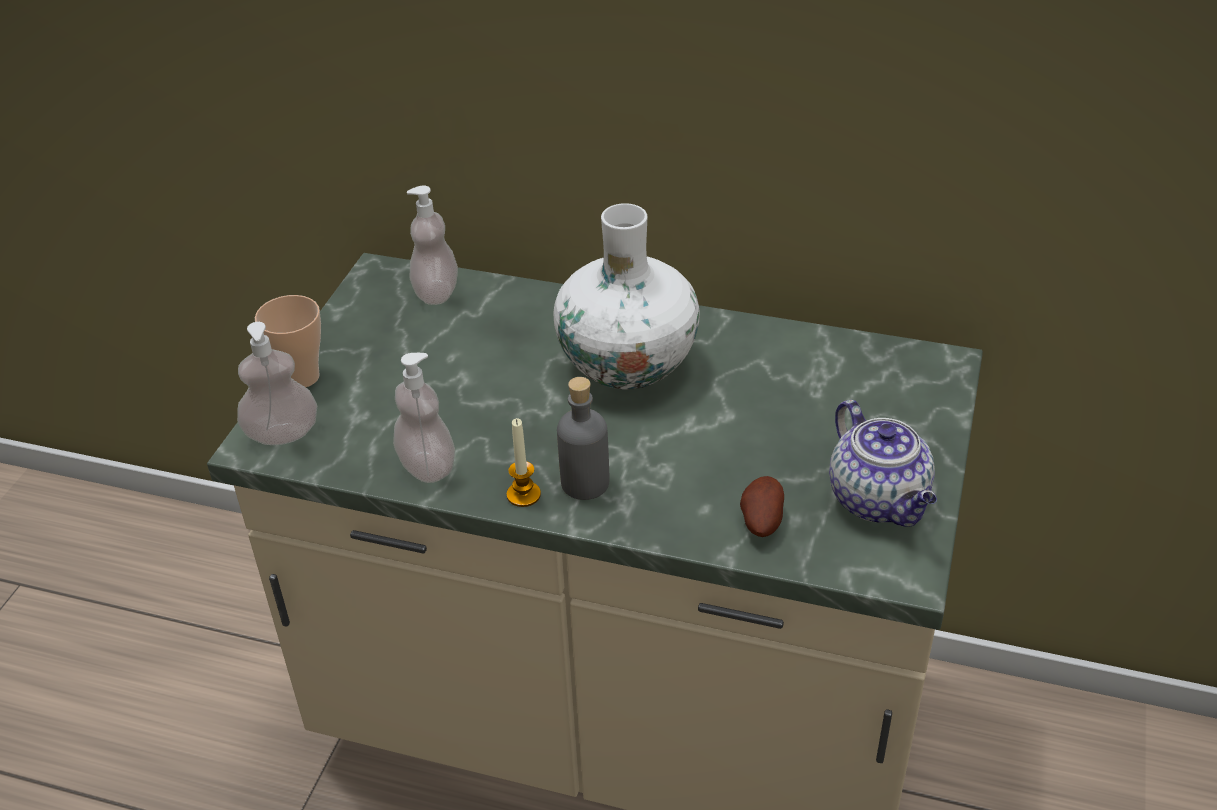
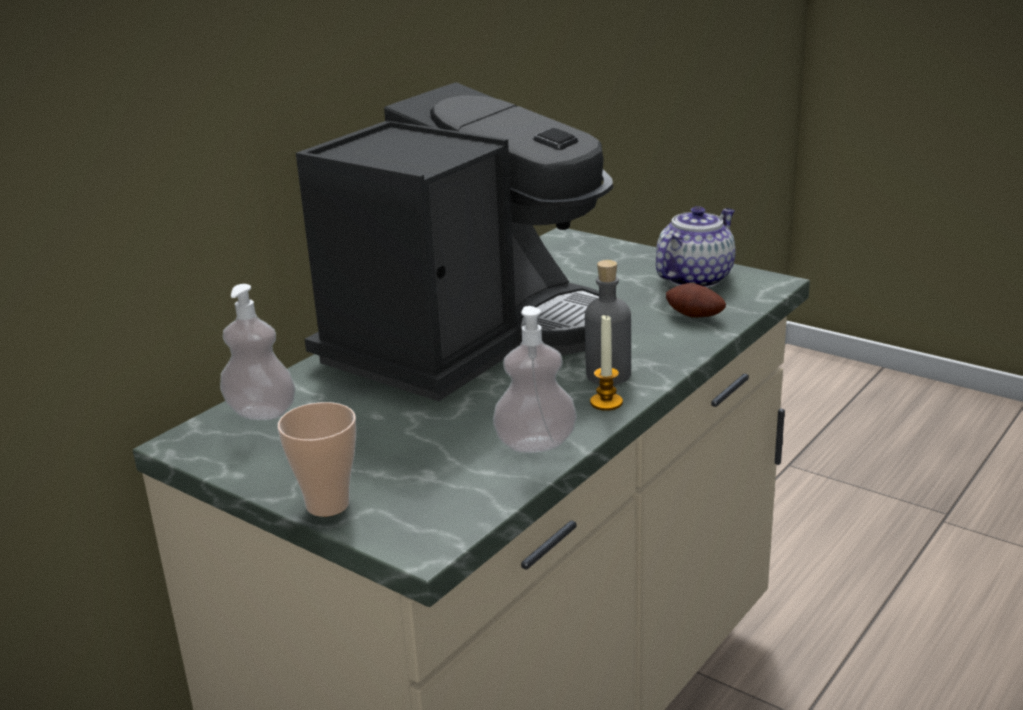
camera: 70 degrees left, 15 degrees down
soap dispenser [237,322,317,445] -> none
white vase [553,203,700,390] -> coffee machine [296,82,614,401]
teapot [829,400,937,527] -> teapot turned 45 degrees counterclockwise [656,206,736,288]

